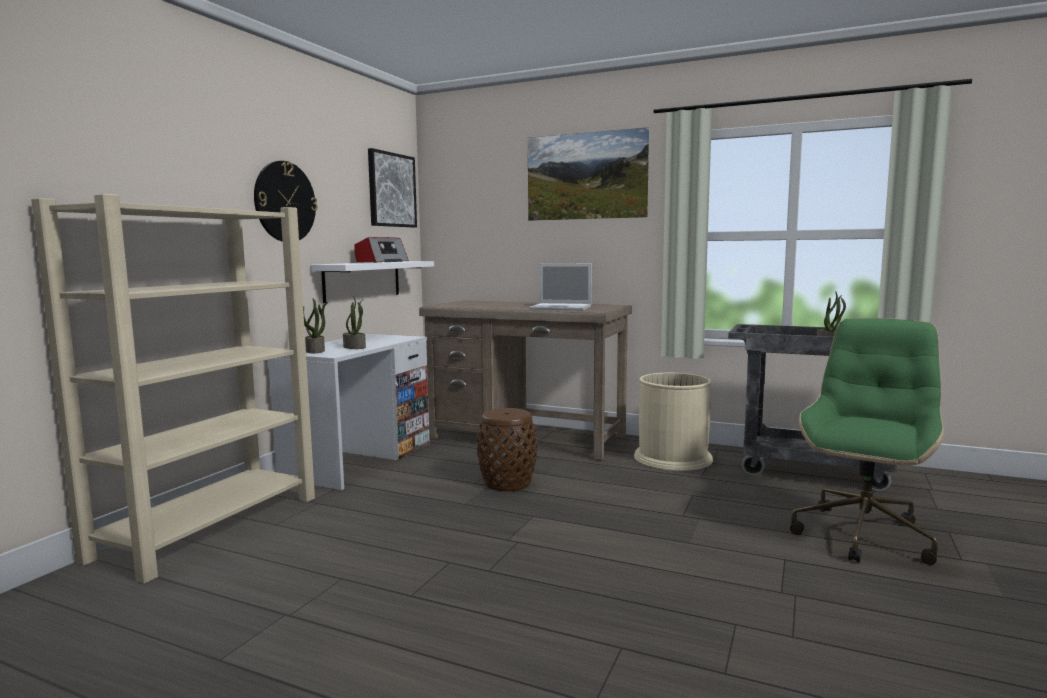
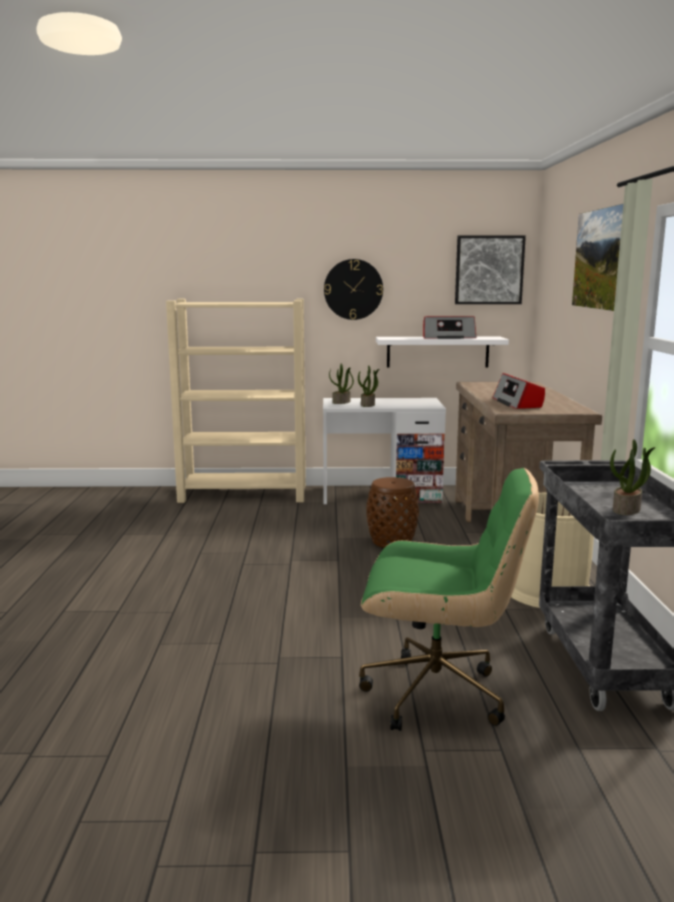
camera: 65 degrees right, 5 degrees up
laptop [529,263,592,310] -> radio [493,373,545,409]

